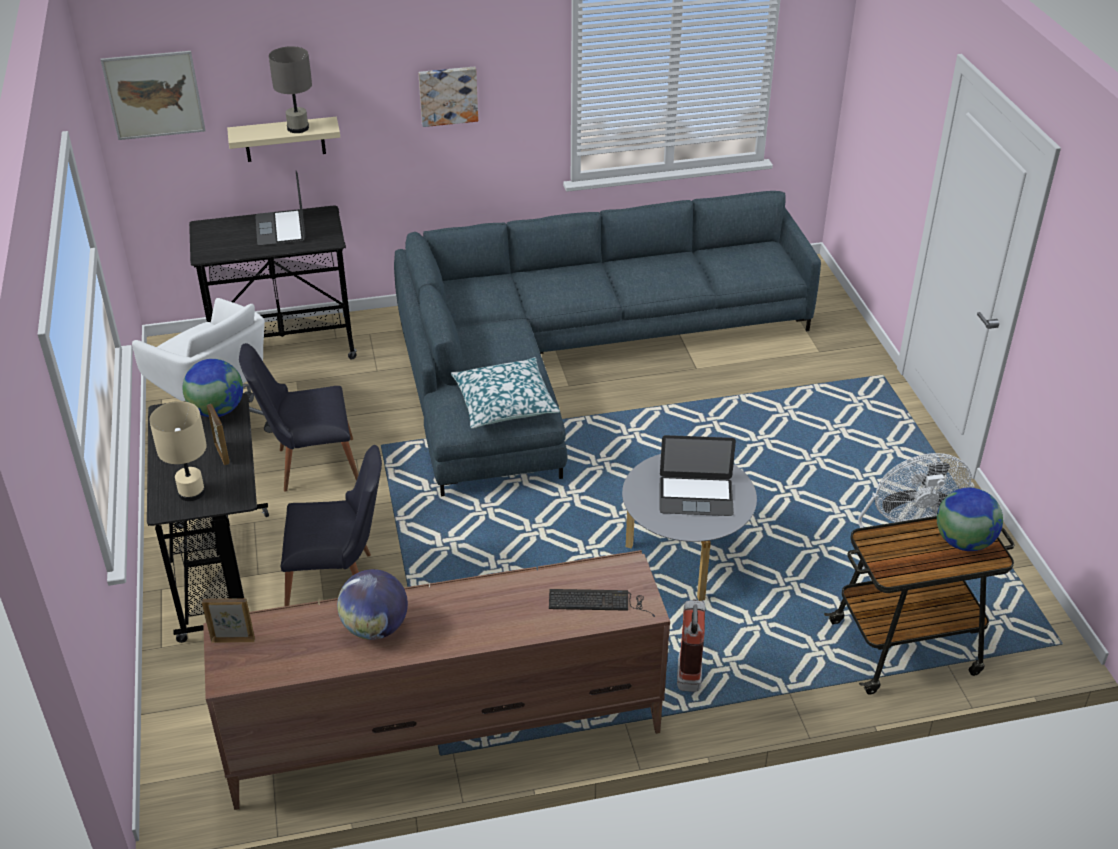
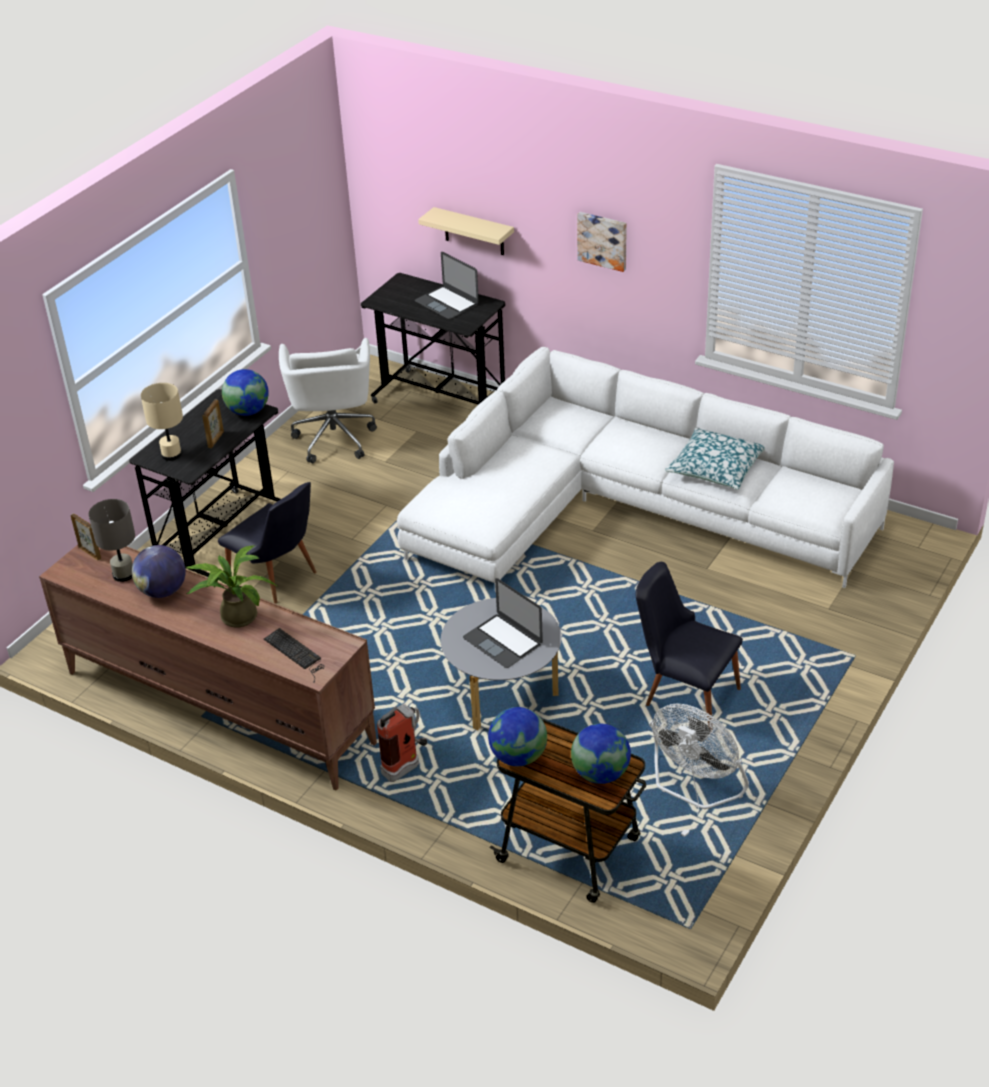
camera: 45 degrees right, 0 degrees up
picture [100,51,206,140] -> none
black chair [239,343,358,492] -> black chair moved to [636,562,743,732]
laptop [255,170,306,246] -> laptop turned 75 degrees counterclockwise [415,252,479,319]
grey table lamp [269,46,312,133] -> grey table lamp moved to [89,499,135,582]
blue sofa [394,191,821,496] -> white sofa [397,347,894,593]
pillow [451,357,560,429] -> pillow moved to [665,428,765,490]
none -> potted plant [186,545,278,628]
none -> globe [488,707,547,766]

